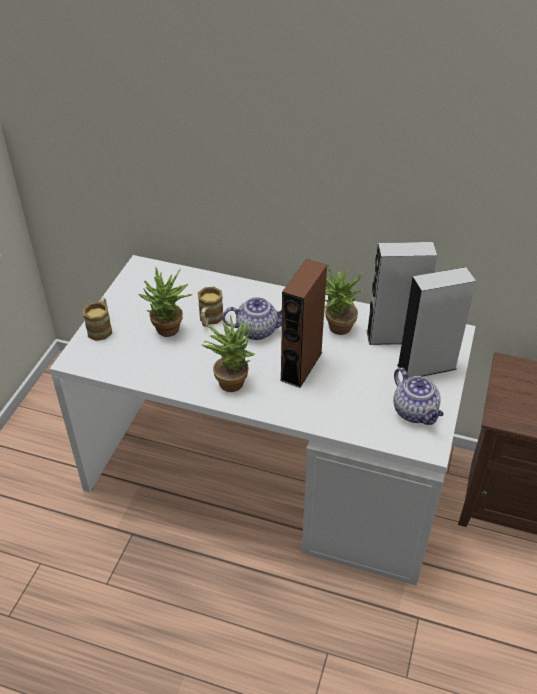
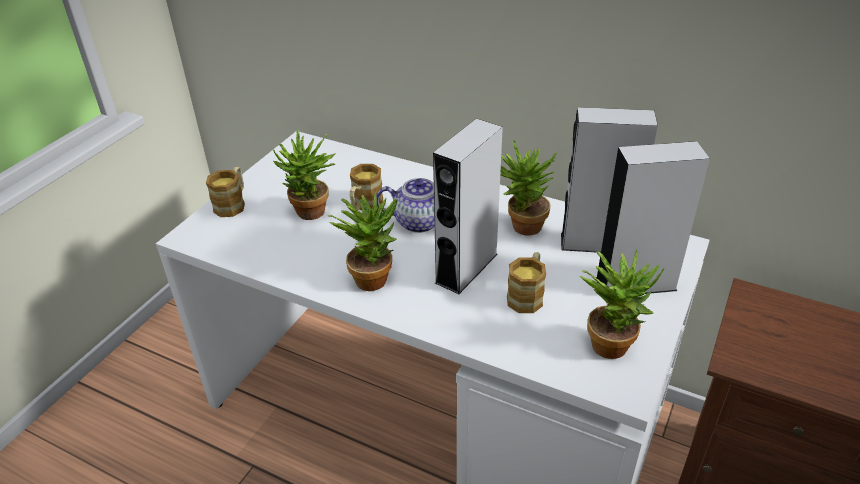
camera: 10 degrees right, 5 degrees down
brown speaker [280,259,327,388] -> grey speaker [433,119,503,294]
teapot [394,368,444,425] -> potted plant [580,249,664,359]
none -> mug [507,252,546,313]

